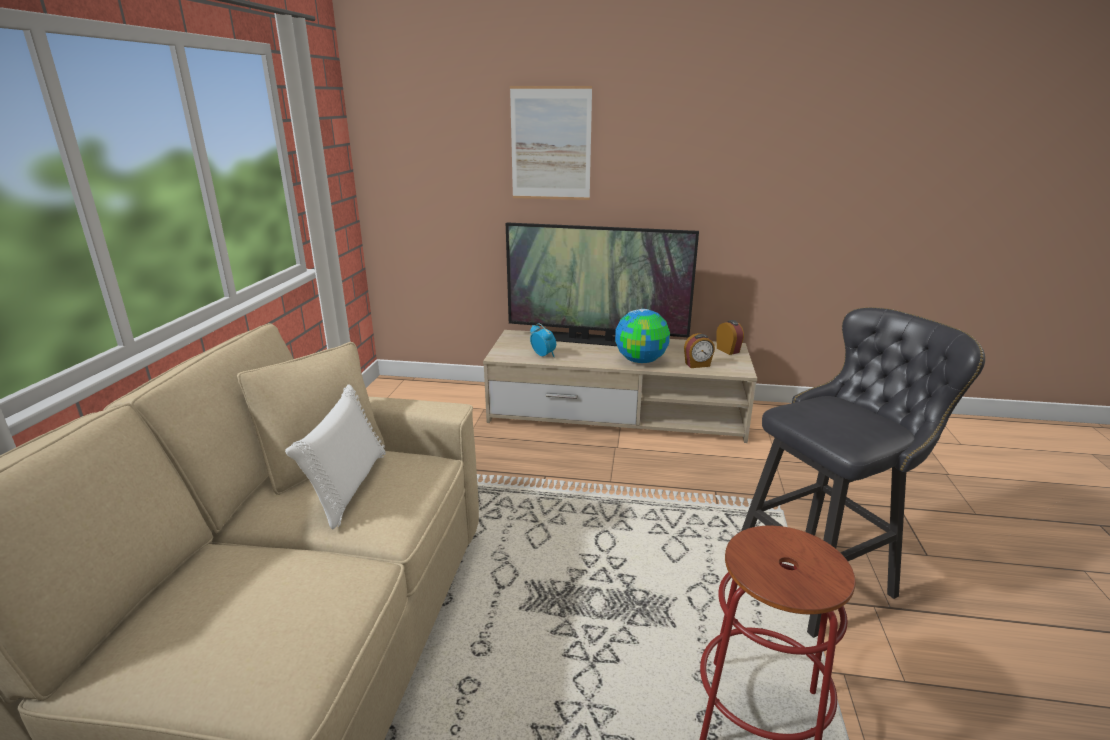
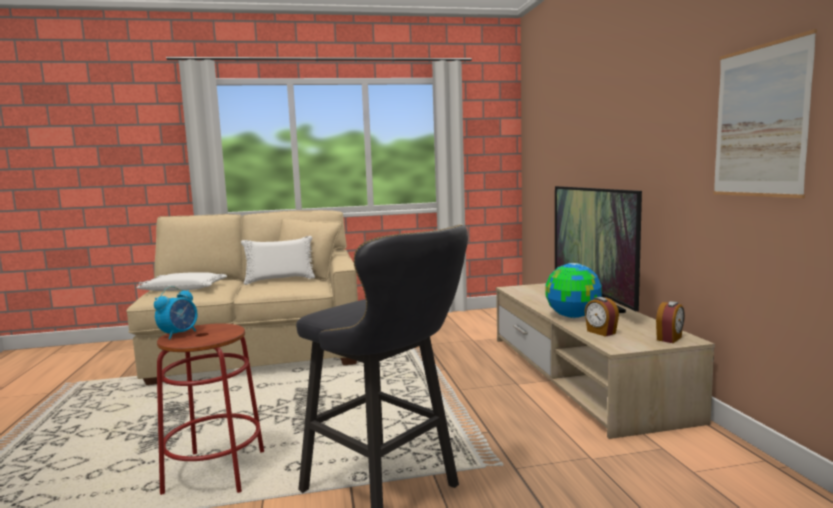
camera: 70 degrees right, 15 degrees down
picture [510,86,592,200] -> picture moved to [713,29,817,198]
alarm clock [530,323,556,357] -> alarm clock moved to [154,286,198,339]
none -> white pillow [137,272,227,291]

